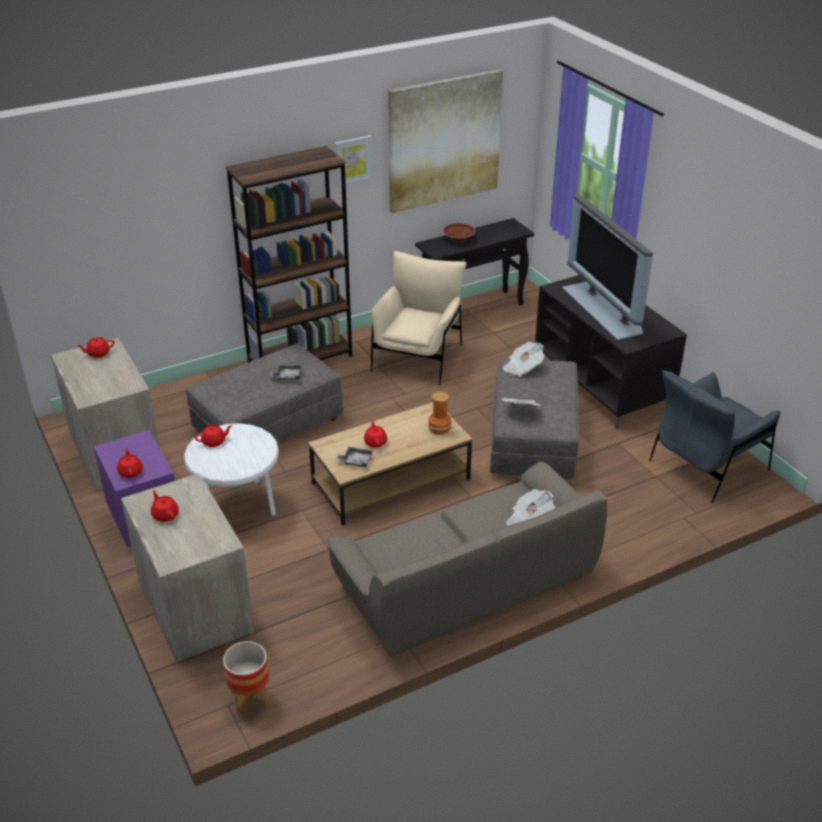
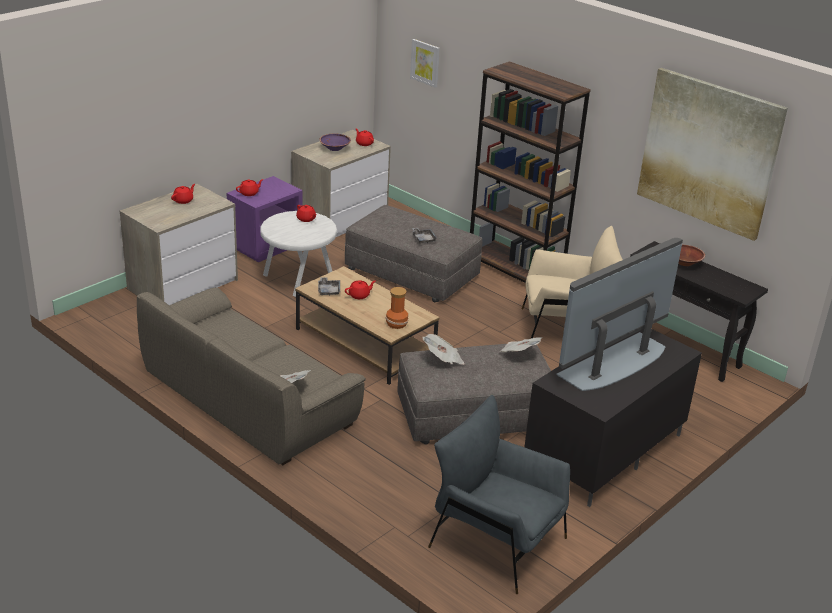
camera: 70 degrees right, 5 degrees down
planter [223,641,270,715] -> none
picture [335,135,373,186] -> picture moved to [410,39,440,88]
none -> purple bowl [319,134,351,151]

